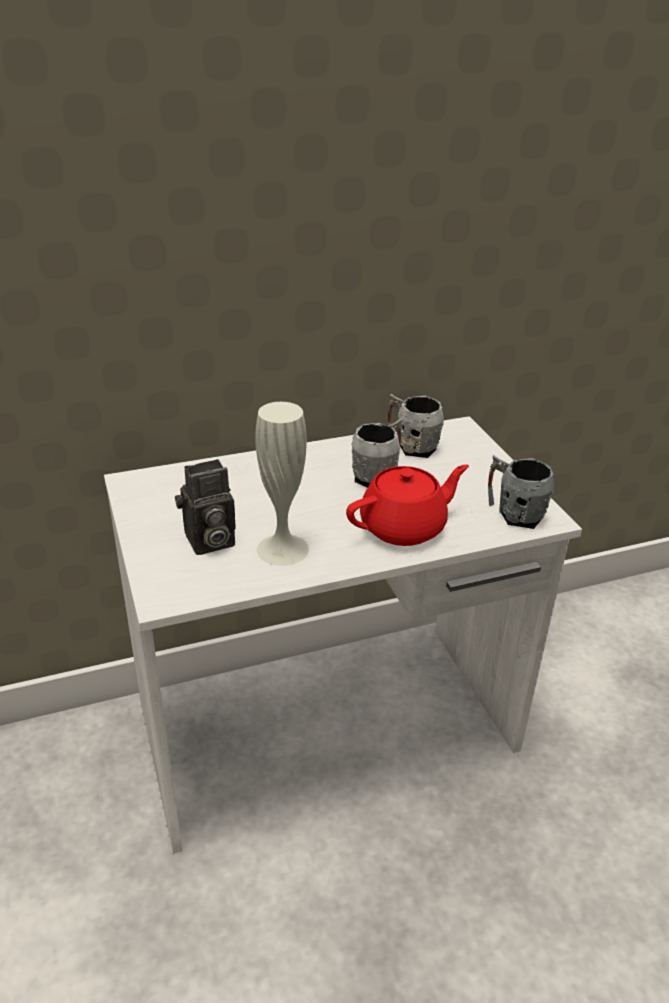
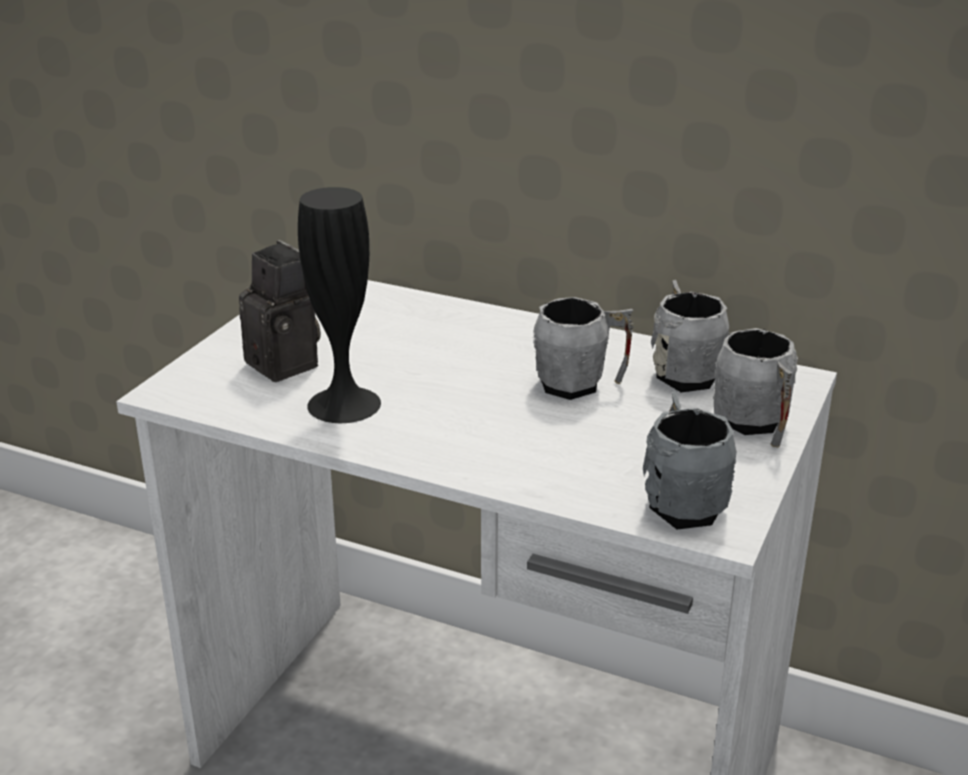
camera: 45 degrees right, 5 degrees down
camera [175,459,236,555] -> camera turned 150 degrees counterclockwise [239,240,321,382]
white vase [255,402,309,566] -> black vase [298,187,381,423]
red teapot [346,465,469,546] -> none
none -> grey mug [713,328,798,448]

